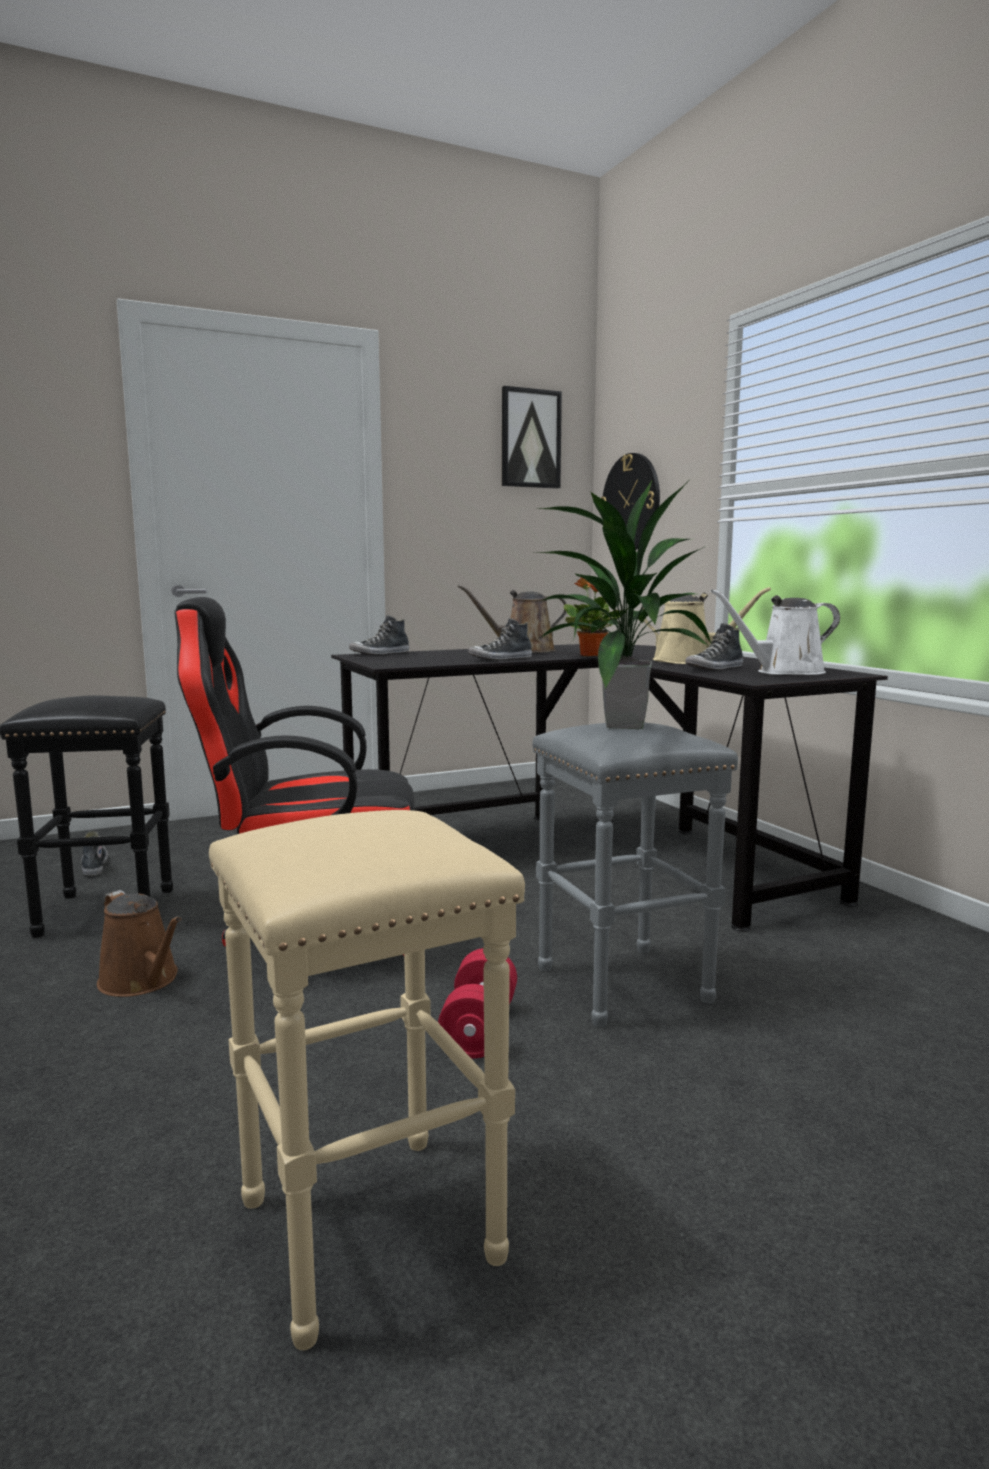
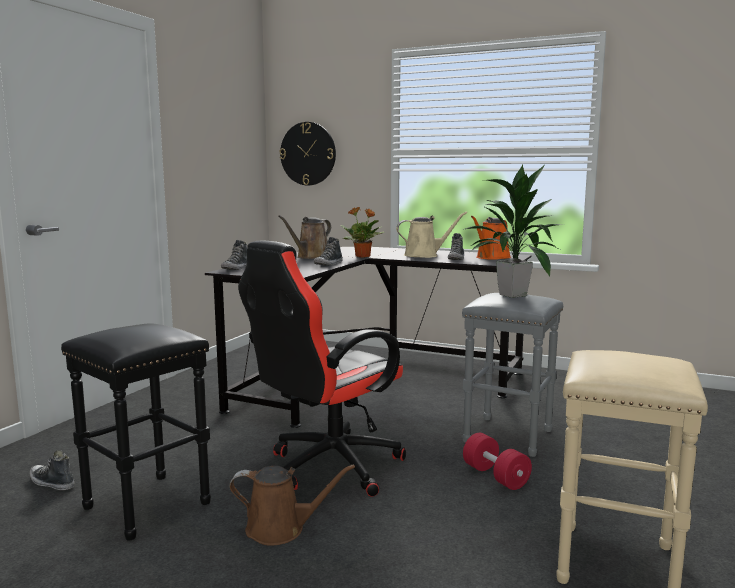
camera: 40 degrees left, 0 degrees up
picture [502,386,562,489] -> none
white watering can [710,589,840,675] -> orange watering can [471,216,511,260]

